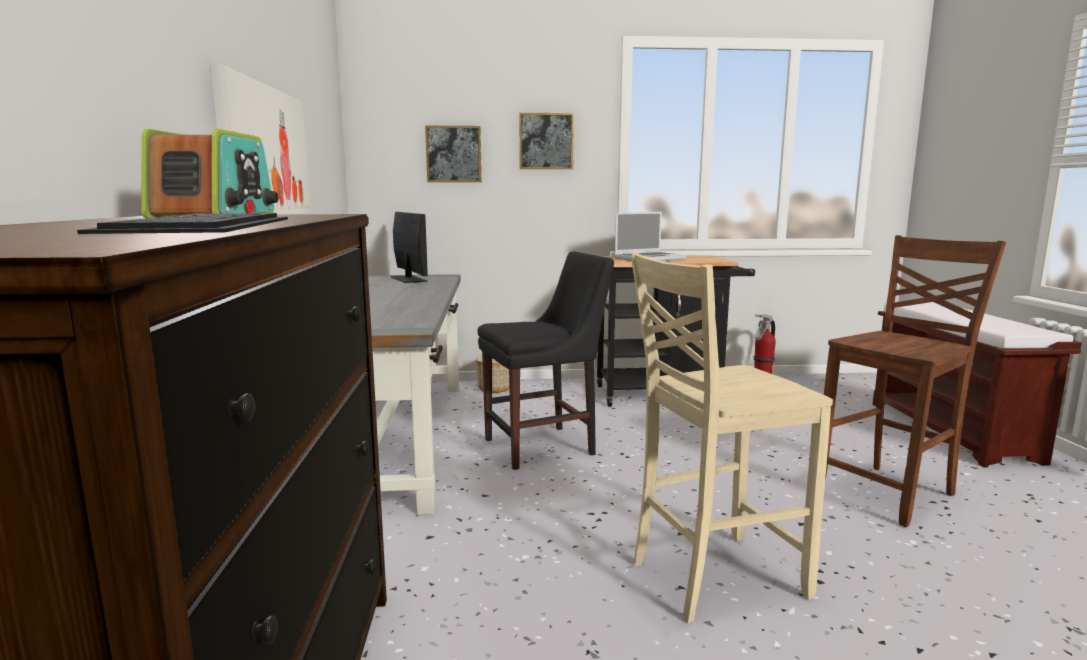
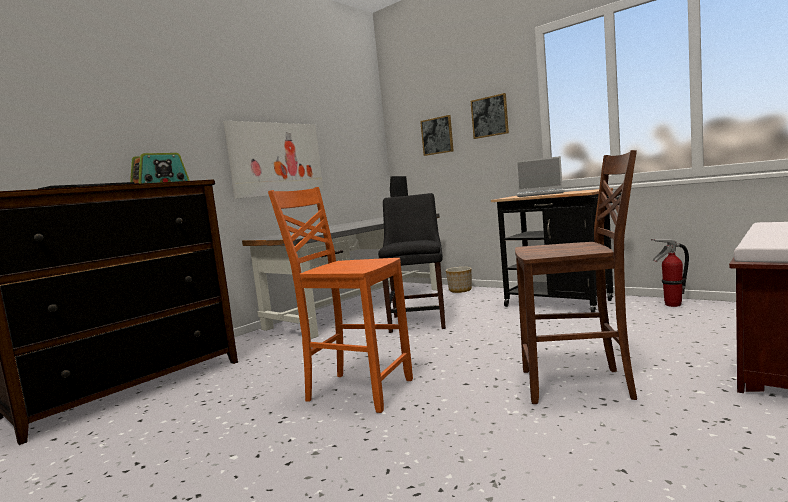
camera: 45 degrees right, 5 degrees down
black chair [478,251,614,470] -> black chair turned 105 degrees counterclockwise [378,193,446,333]
beige chair [631,252,833,624] -> orange chair [268,187,413,413]

